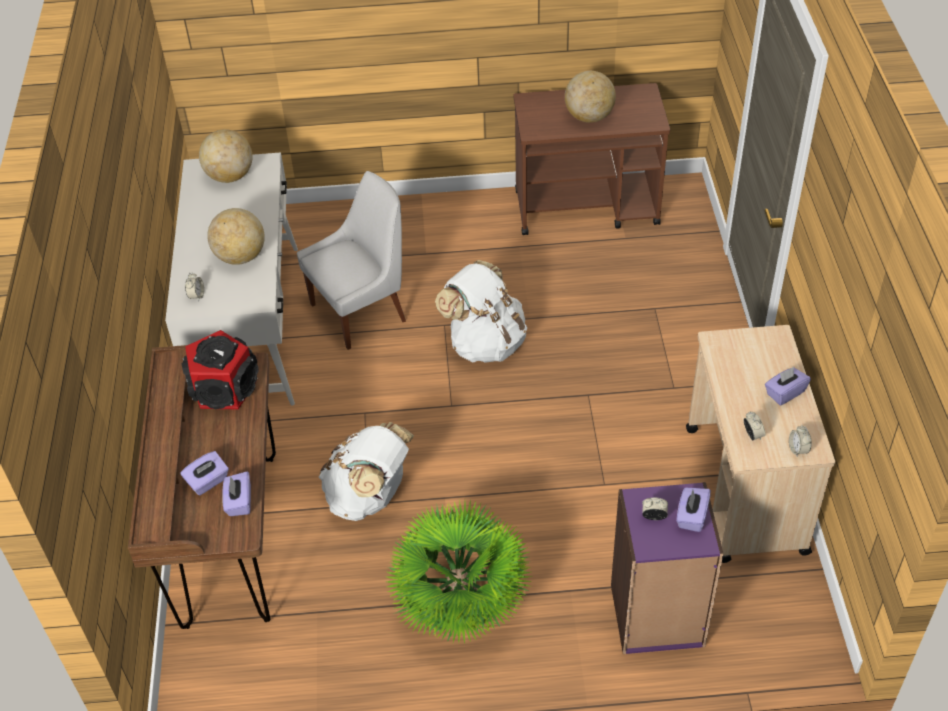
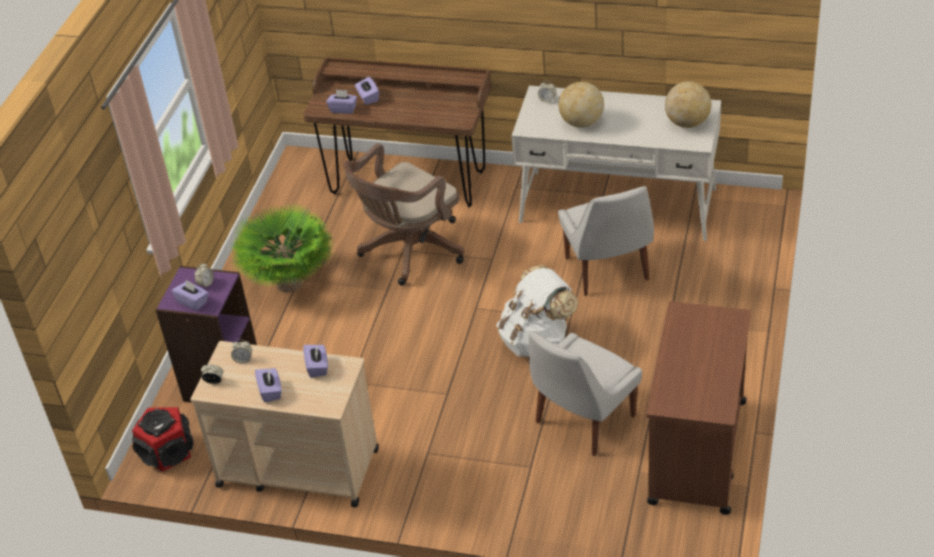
camera: 110 degrees right, 5 degrees down
speaker [182,330,259,410] -> speaker moved to [132,407,194,472]
white backpack [318,422,414,521] -> brown office chair [343,143,465,286]
globe [565,71,616,123] -> none
none -> purple tissue box [303,345,328,378]
none -> white chair [529,331,642,456]

